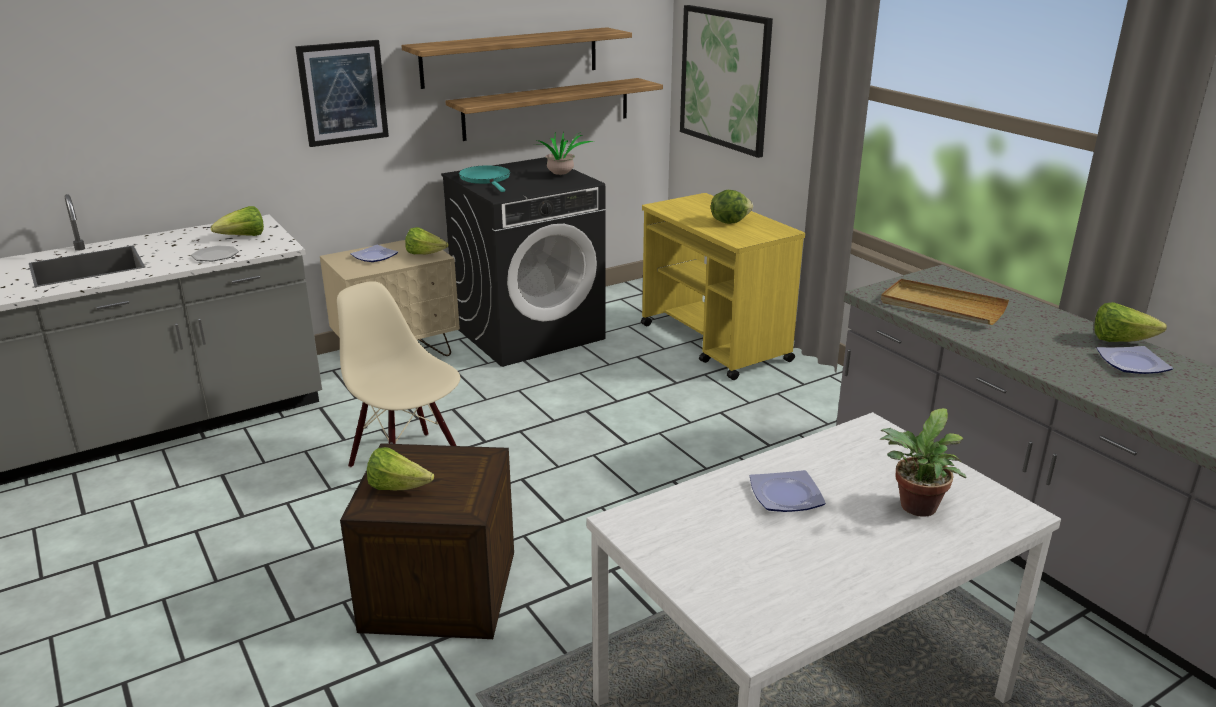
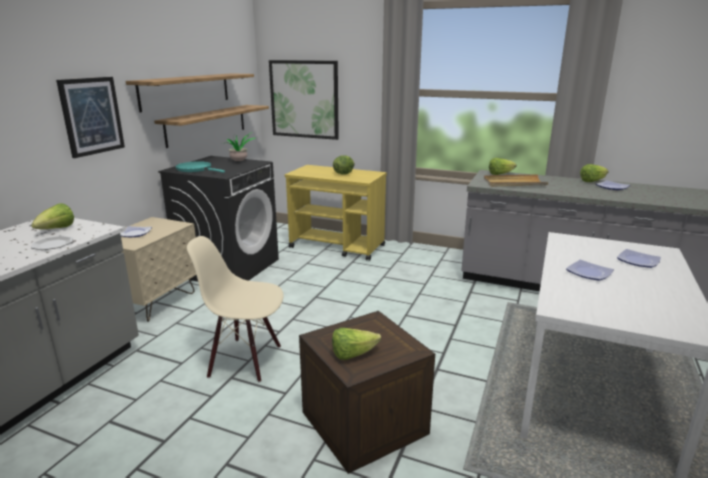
camera: 35 degrees left, 5 degrees down
lettuce [405,227,449,254] -> lettuce moved to [489,158,517,175]
potted plant [880,408,967,517] -> plate [617,249,661,268]

